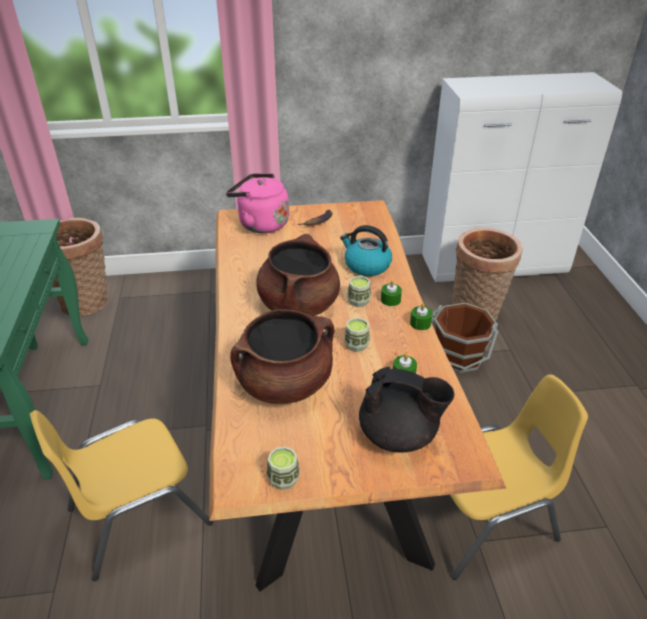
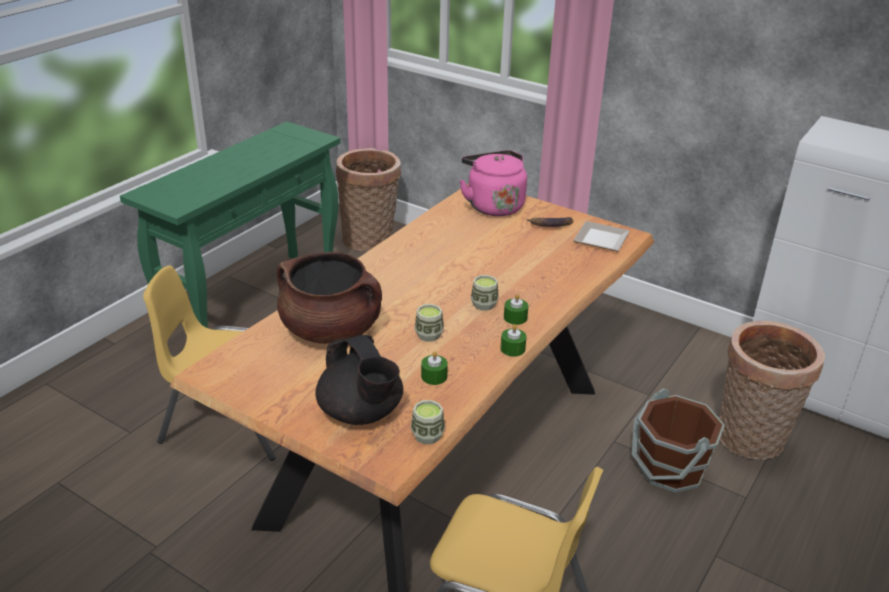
camera: 40 degrees right, 5 degrees down
brown cooking pot [256,234,340,316] -> none
cup [267,447,300,490] -> cup moved to [411,400,445,444]
kettle [340,225,392,276] -> none
none -> plate [573,221,630,252]

